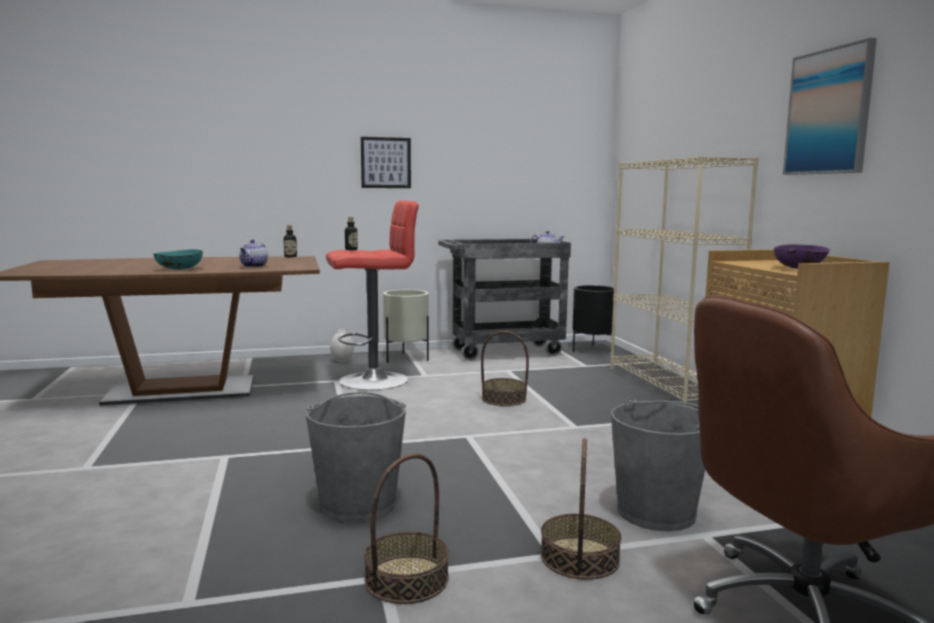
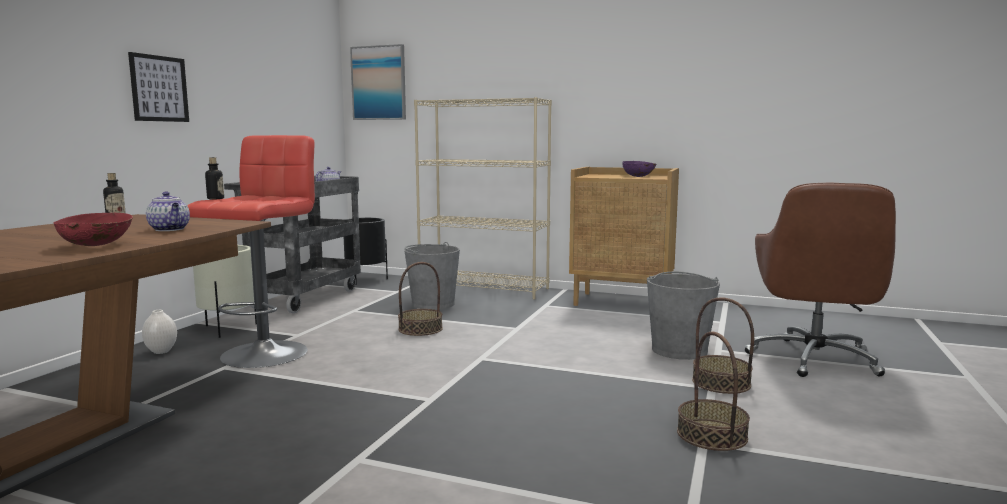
camera: 55 degrees left, 0 degrees up
turquoise bowl [153,249,203,270] -> red bowl [54,213,133,246]
grey bucket [306,392,406,523] -> grey bucket moved to [404,242,460,310]
picture [783,38,877,175] -> picture moved to [350,44,406,120]

